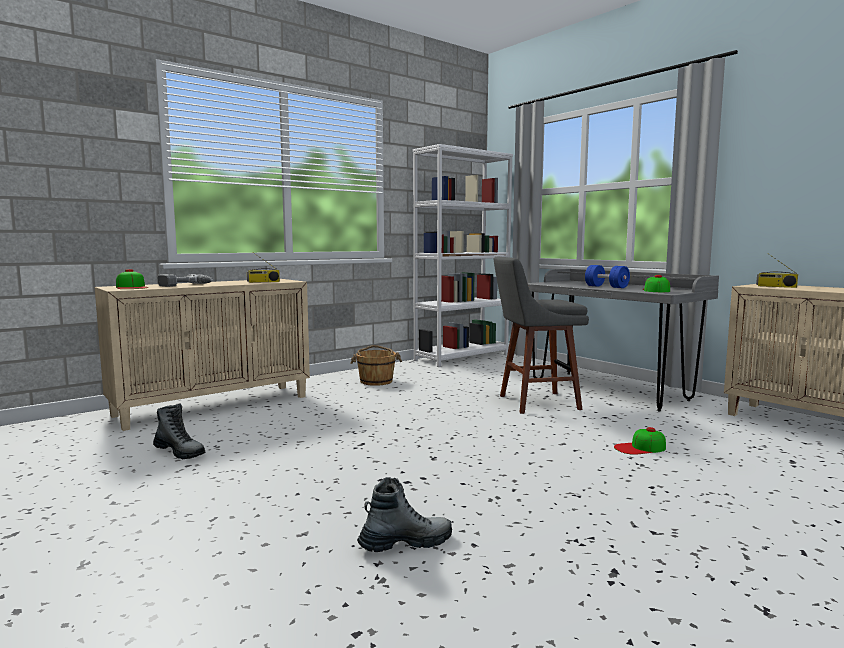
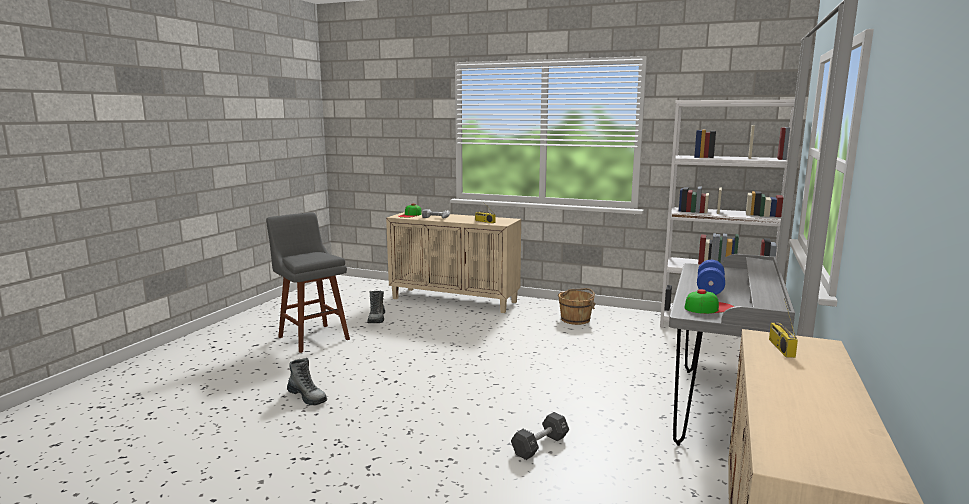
camera: 60 degrees right, 5 degrees up
grey stool [494,257,589,414] -> grey stool moved to [266,212,350,353]
cap [614,427,666,455] -> black dumbbell [511,412,569,460]

